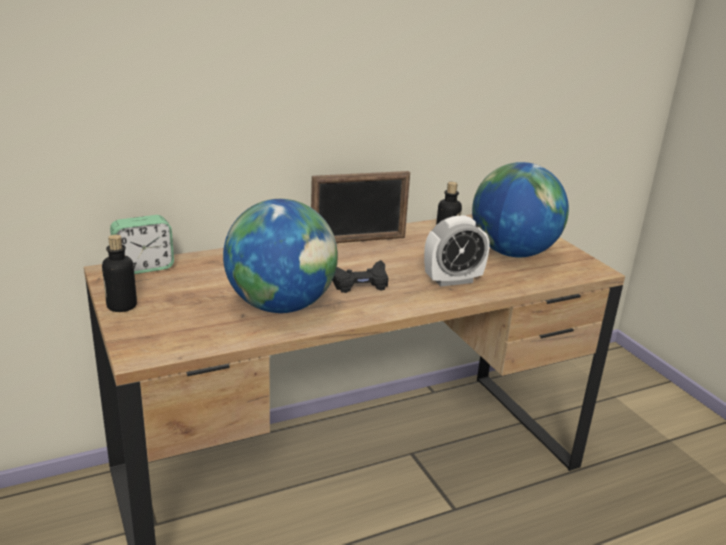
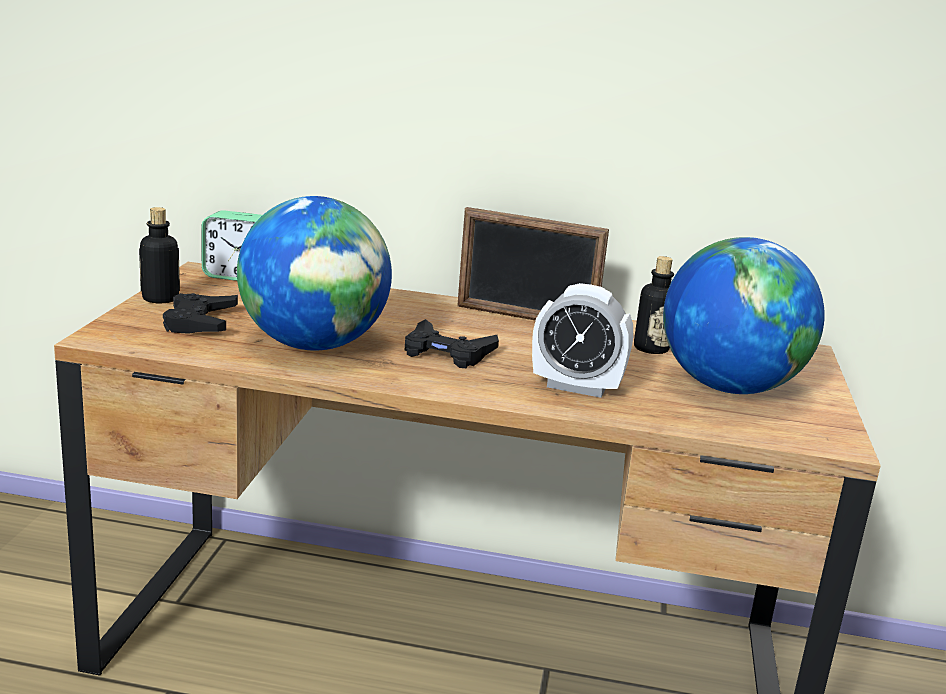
camera: 35 degrees right, 5 degrees down
none -> black game controller [163,293,238,334]

